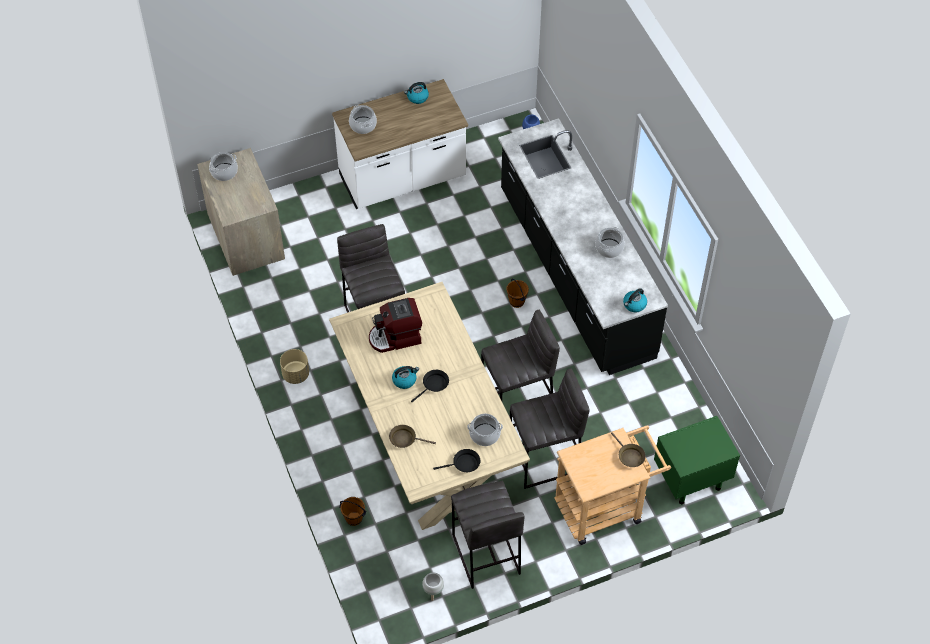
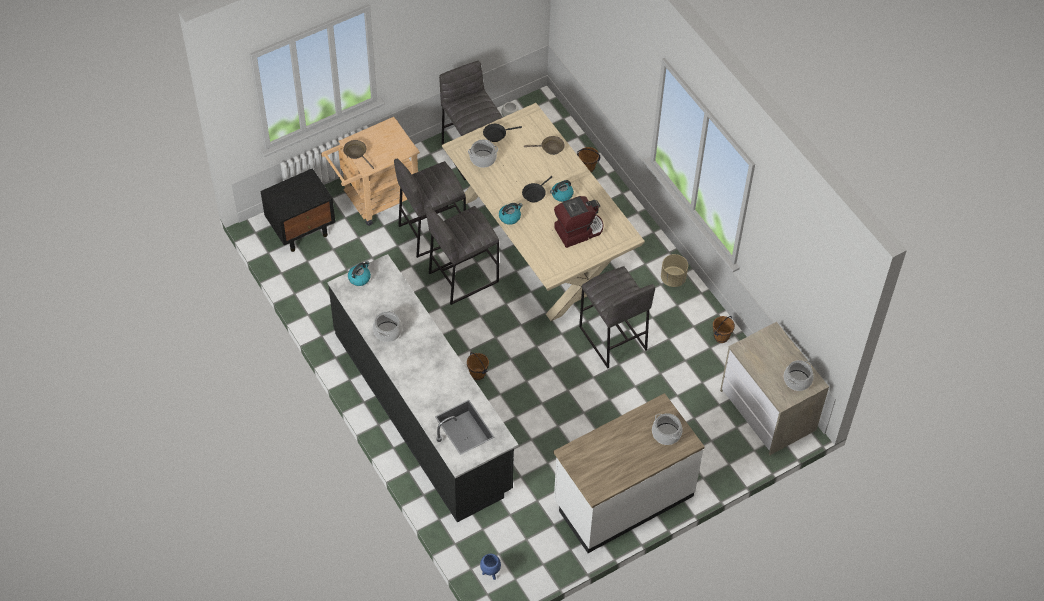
camera: 170 degrees right, 0 degrees up
kettle [404,82,429,104] -> kettle moved to [499,203,523,225]
green nightstand [654,416,740,504] -> black nightstand [260,168,335,252]
none -> brown bucket [713,316,735,343]

